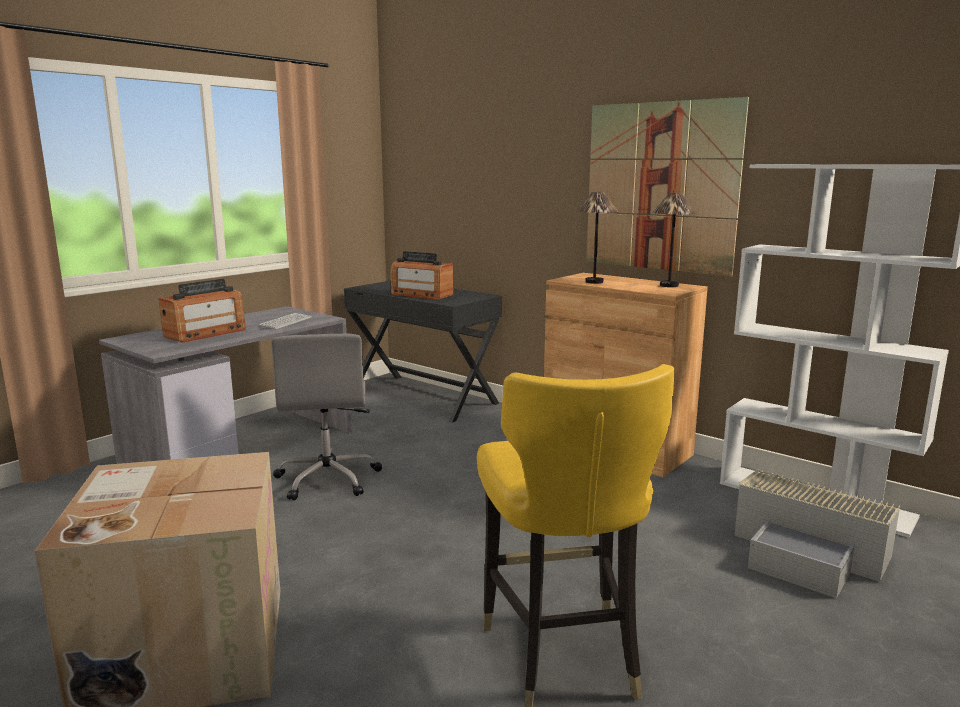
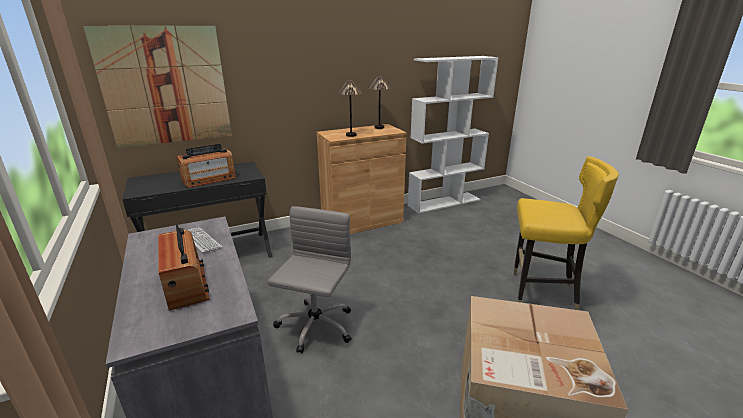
camera: 65 degrees left, 10 degrees up
grey office chair [271,334,382,500] -> grey office chair turned 90 degrees counterclockwise [268,206,352,354]
picture [586,97,749,276] -> picture moved to [83,26,232,148]
grey storage box [734,469,900,598] -> none

